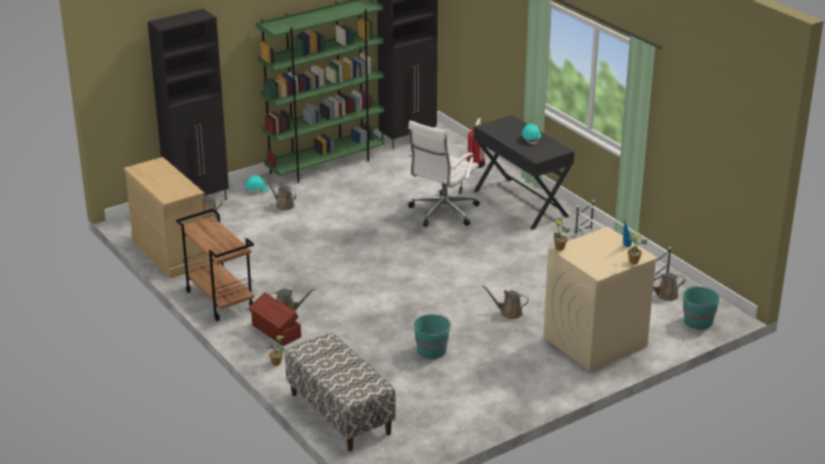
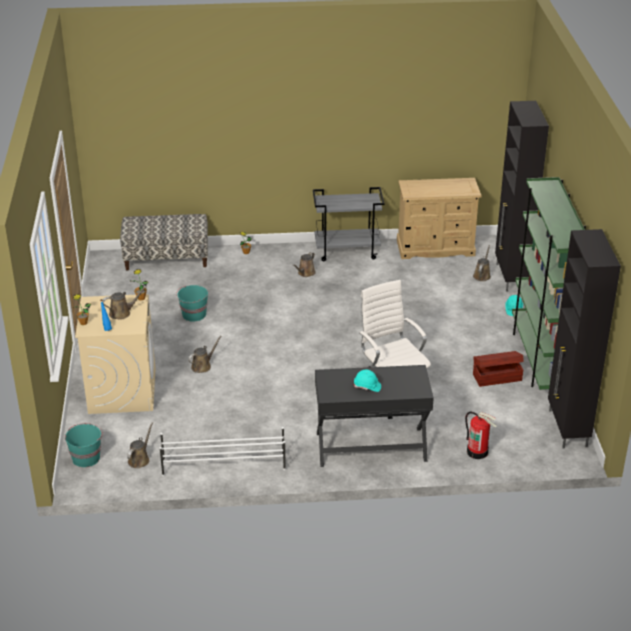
camera: 120 degrees right, 5 degrees up
brown cart [176,209,254,321] -> grey cart [313,187,384,261]
brown storage box [249,292,301,346] -> brown storage box moved to [473,351,524,387]
brown watering can [264,176,296,211] -> brown watering can moved to [102,286,147,320]

